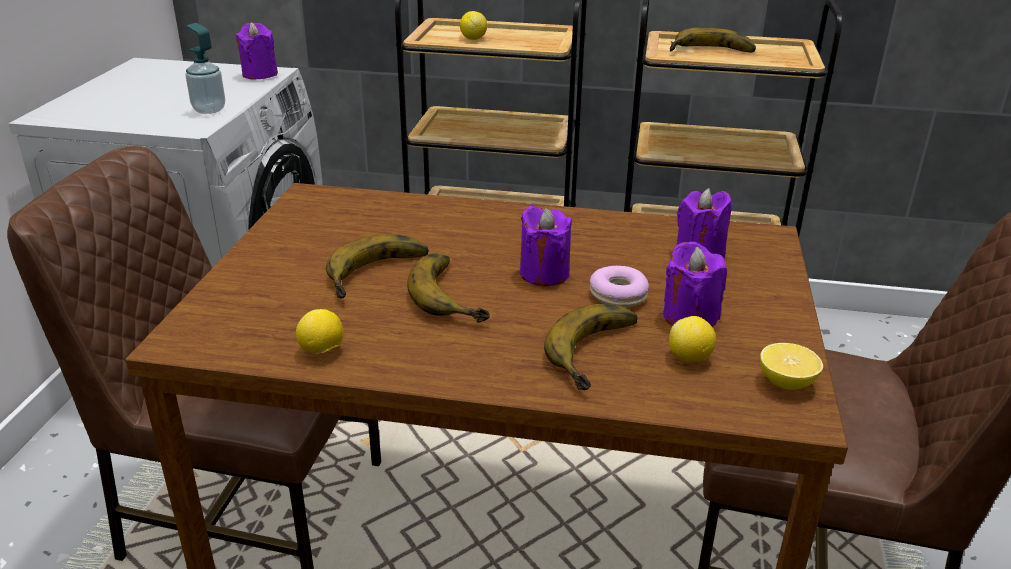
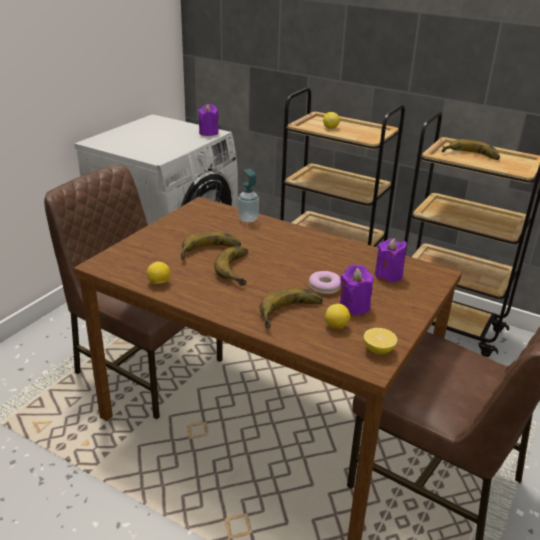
camera: 20 degrees right, 0 degrees up
soap dispenser [185,23,225,114] -> soap dispenser moved to [238,169,259,223]
purple candle [520,206,572,286] -> none

